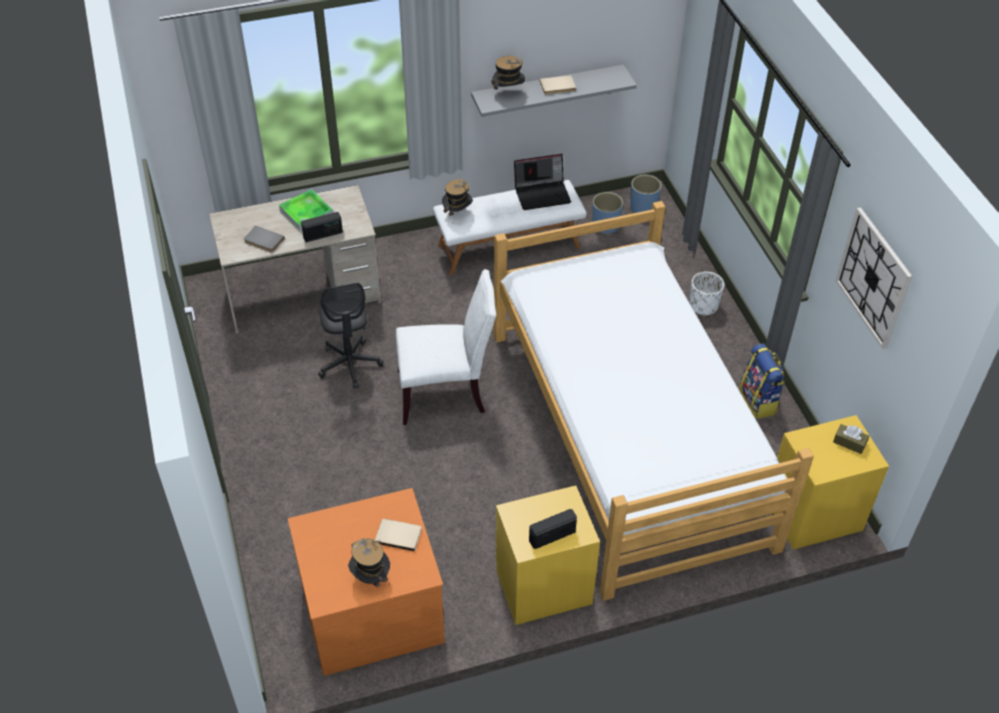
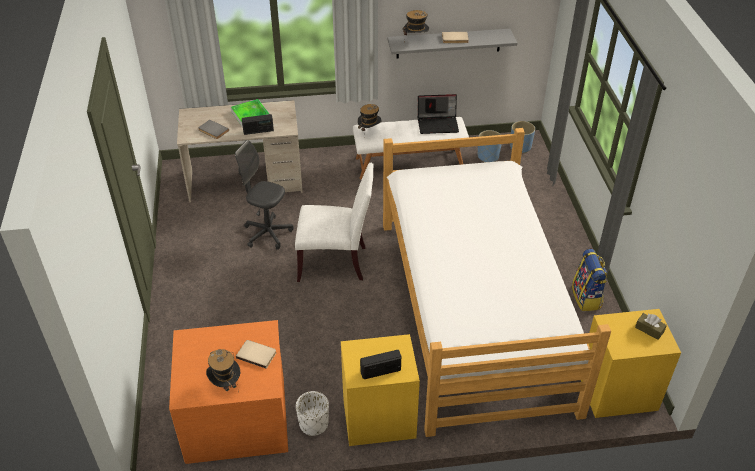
camera: 10 degrees right, 5 degrees down
grey office chair [318,283,383,389] -> grey office chair turned 120 degrees clockwise [235,140,294,250]
white planter [690,271,724,316] -> white planter moved to [296,391,329,436]
wall clock [835,207,912,349] -> none

